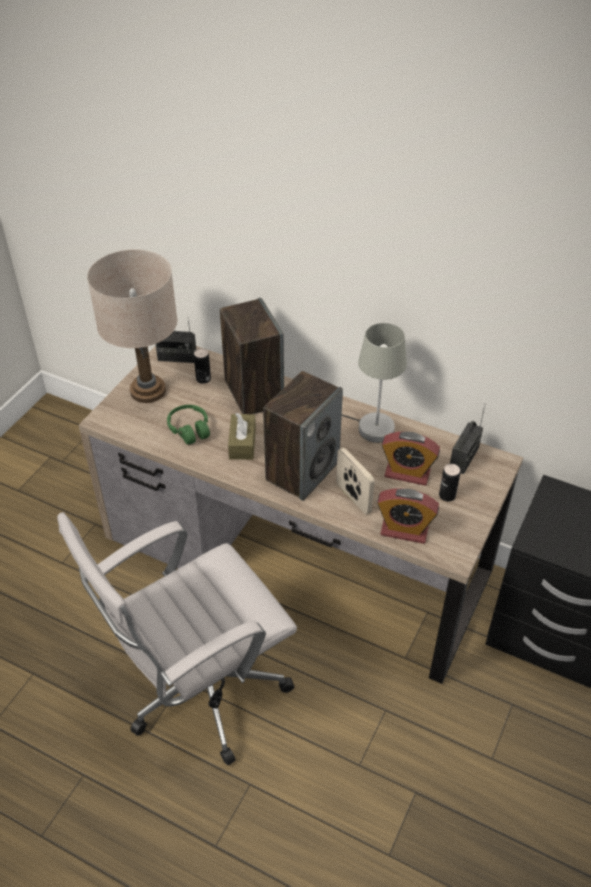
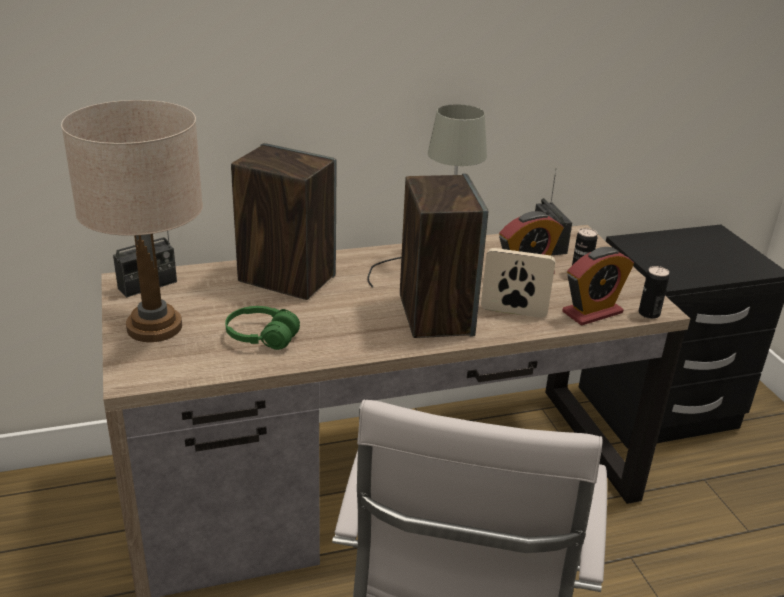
camera: 45 degrees left, 15 degrees down
can [194,348,211,384] -> can moved to [639,266,669,319]
brown tissue box [228,413,256,460] -> none

